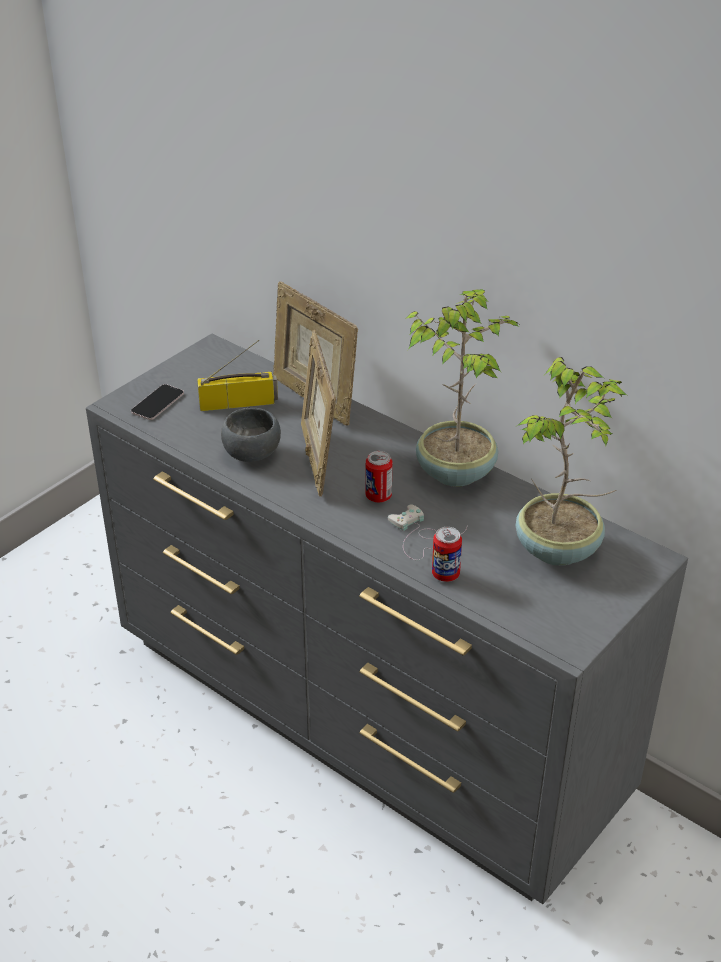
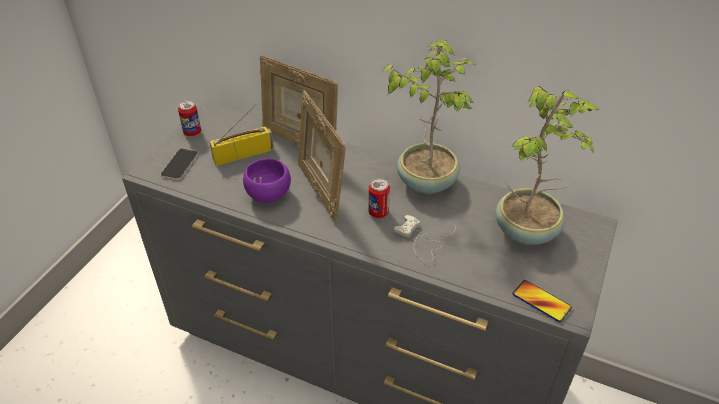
camera: 15 degrees left, 5 degrees up
grey bowl [221,408,281,462] -> purple bowl [243,158,291,203]
can [432,527,462,582] -> can moved to [178,100,201,136]
none -> phone [512,280,572,322]

